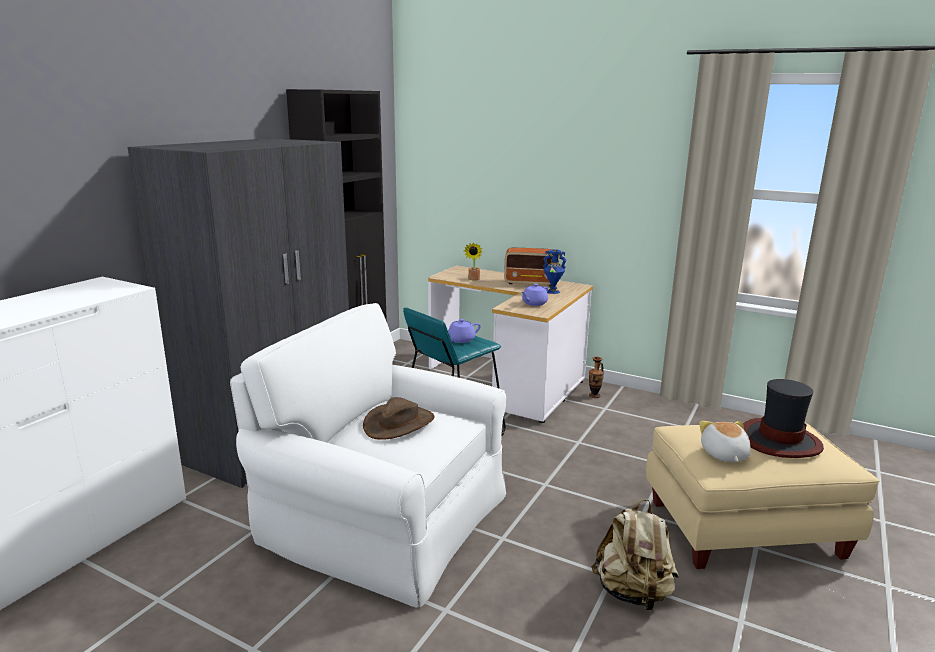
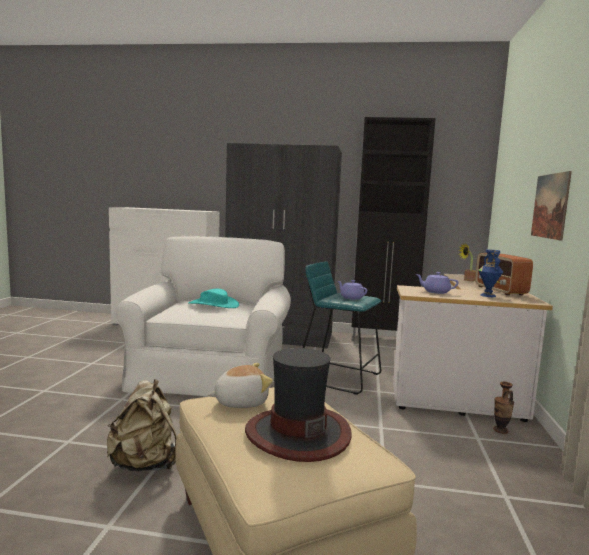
camera: 70 degrees right, 10 degrees down
brown hat [363,397,435,440] -> turquoise hat [188,289,239,308]
none -> picture [531,171,572,241]

